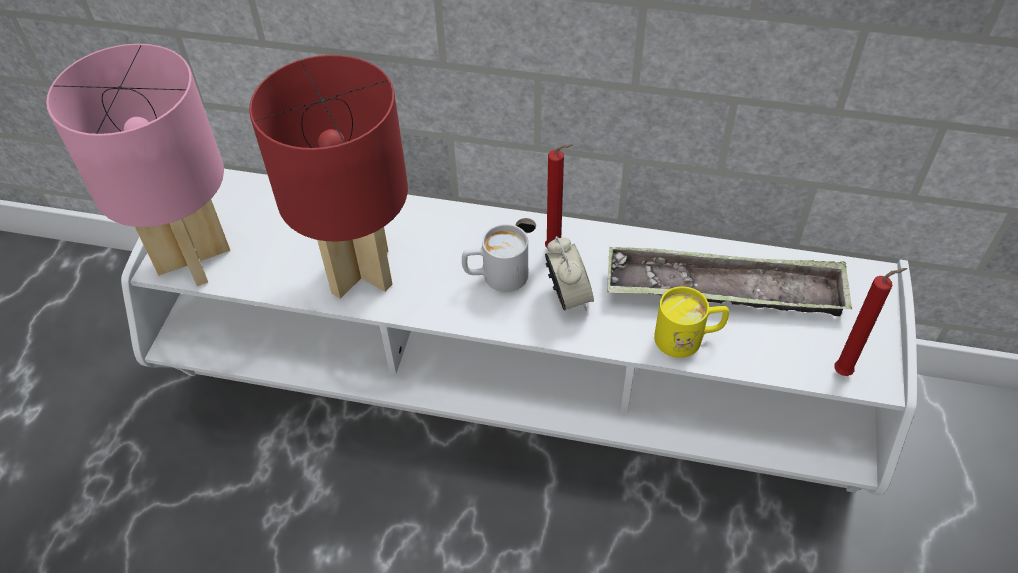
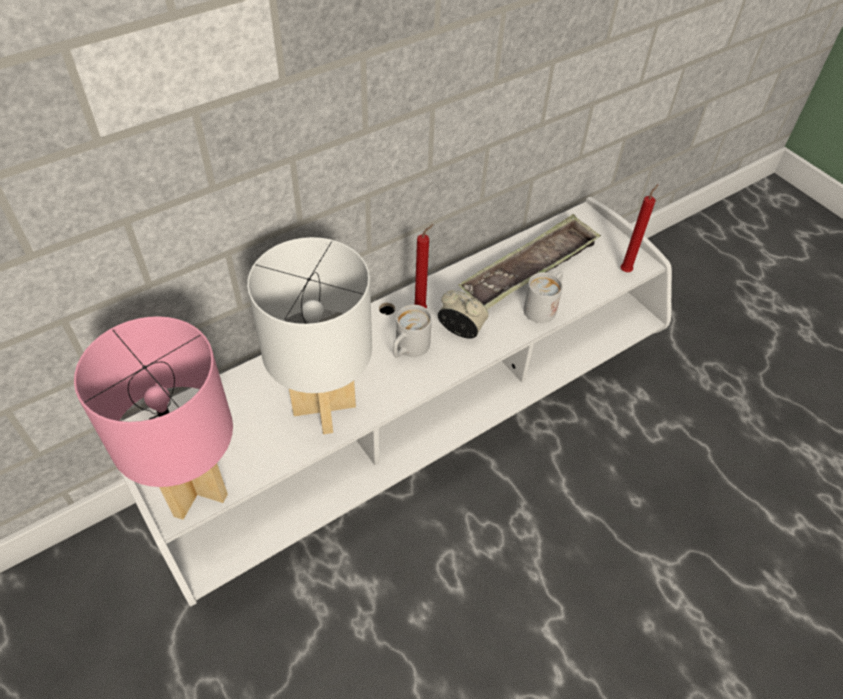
camera: 50 degrees left, 0 degrees up
red table lamp [249,55,408,299] -> white table lamp [247,237,372,434]
yellow mug [654,286,729,358] -> white mug [523,272,563,323]

